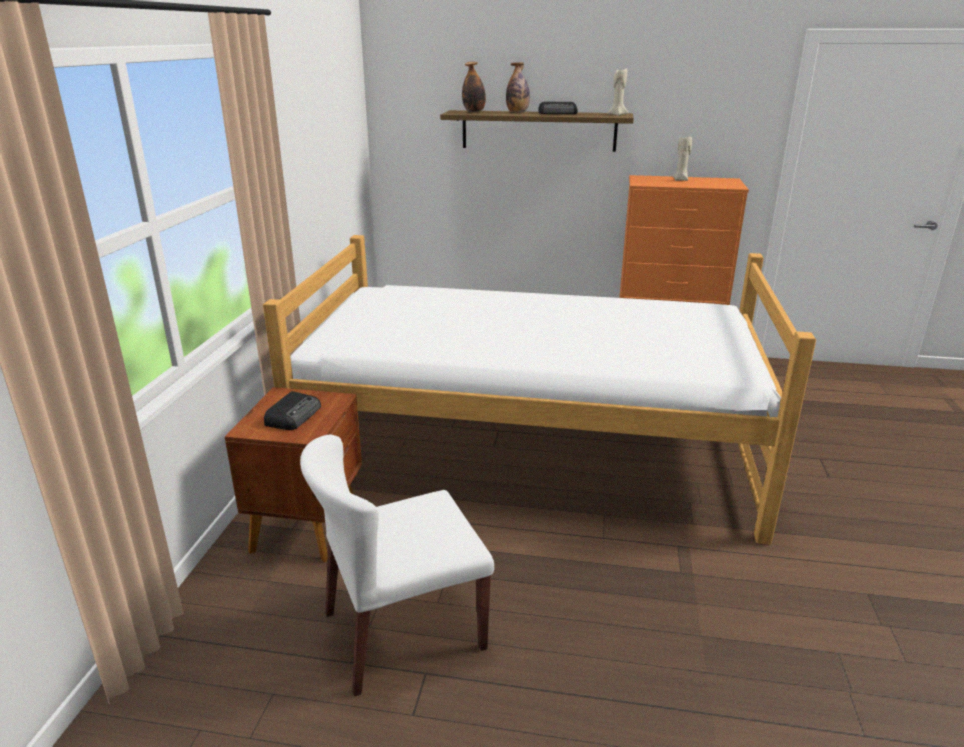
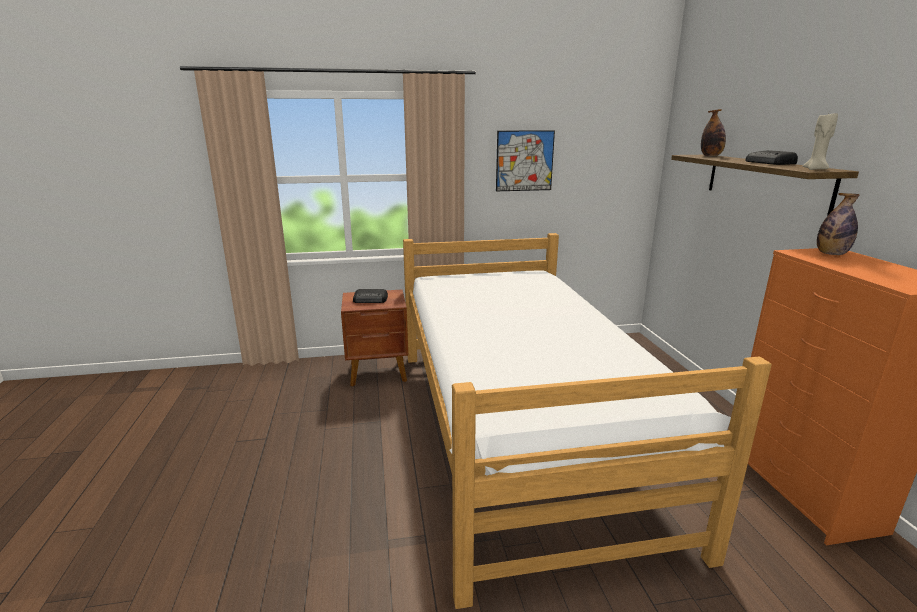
camera: 70 degrees right, 5 degrees down
white chair [300,435,494,697] -> none
bottle [506,62,530,113] -> bottle moved to [817,193,859,255]
beige candle [673,137,692,181] -> none
none -> picture [496,130,555,191]

